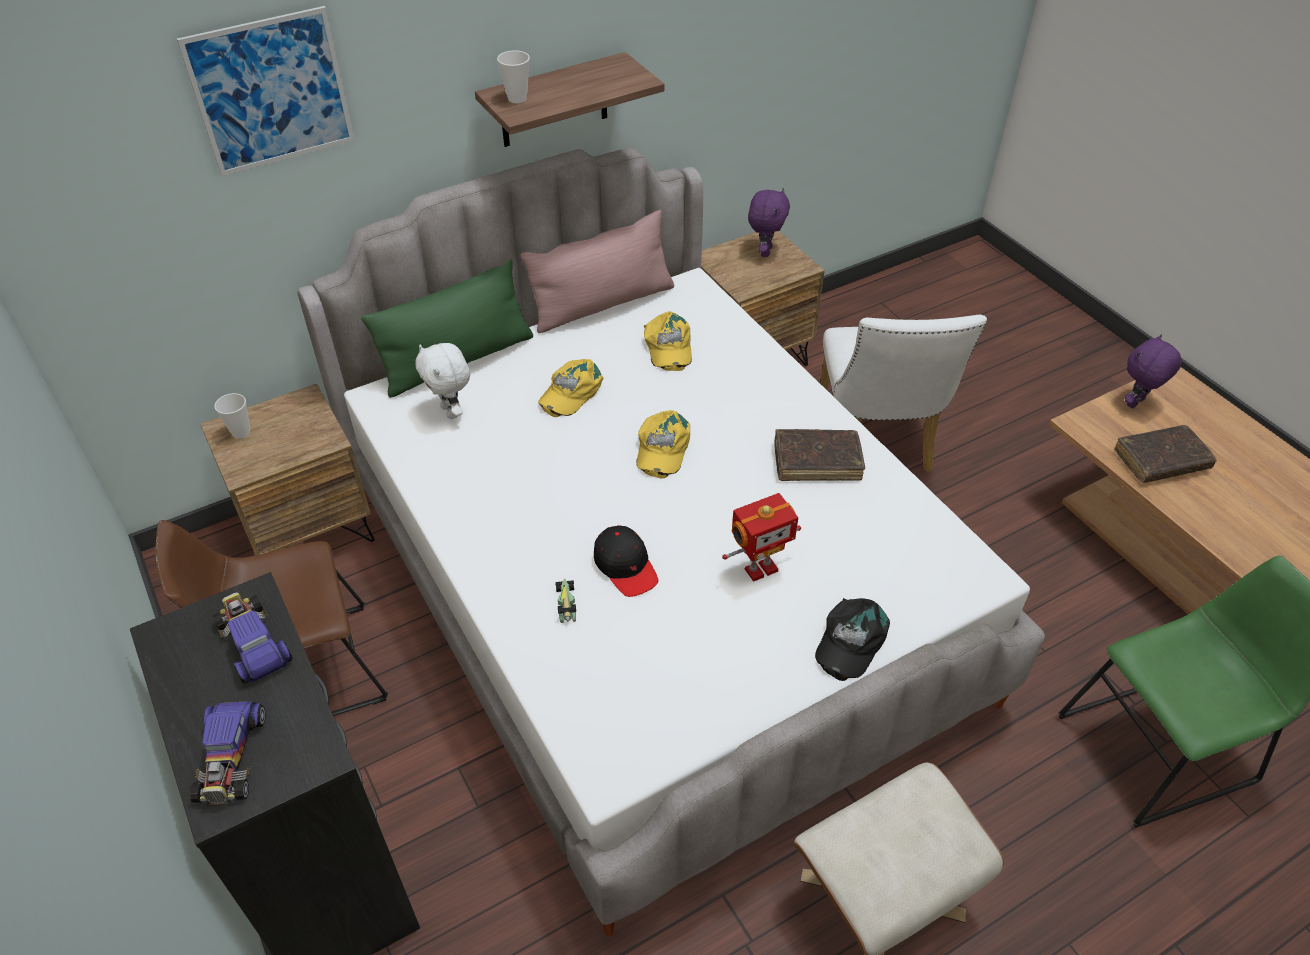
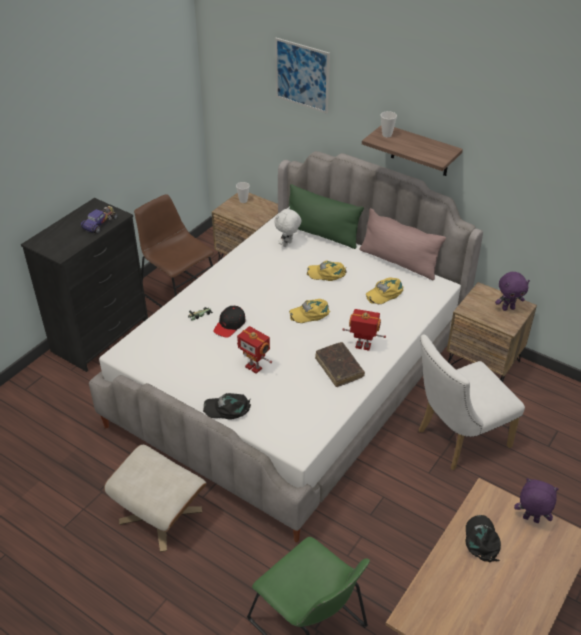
camera: 65 degrees right, 5 degrees down
toy car [190,701,265,806] -> none
brown book [1114,425,1217,483] -> black cap [466,515,501,562]
none -> toy robot [342,309,386,350]

